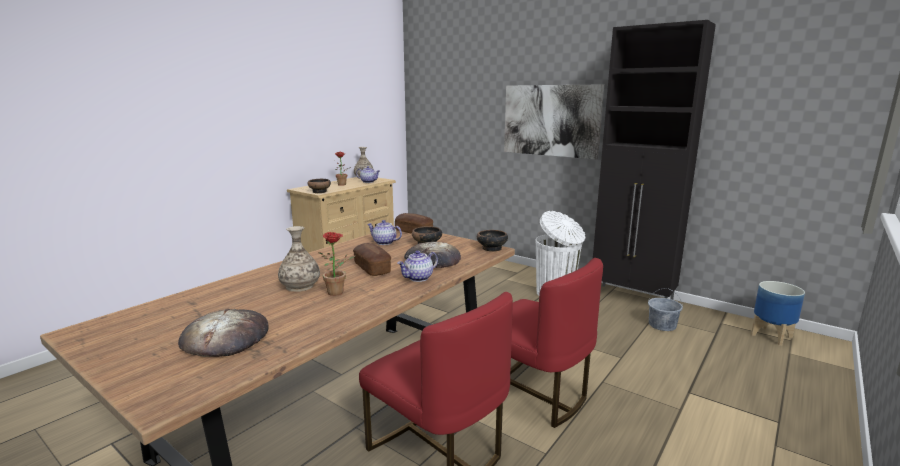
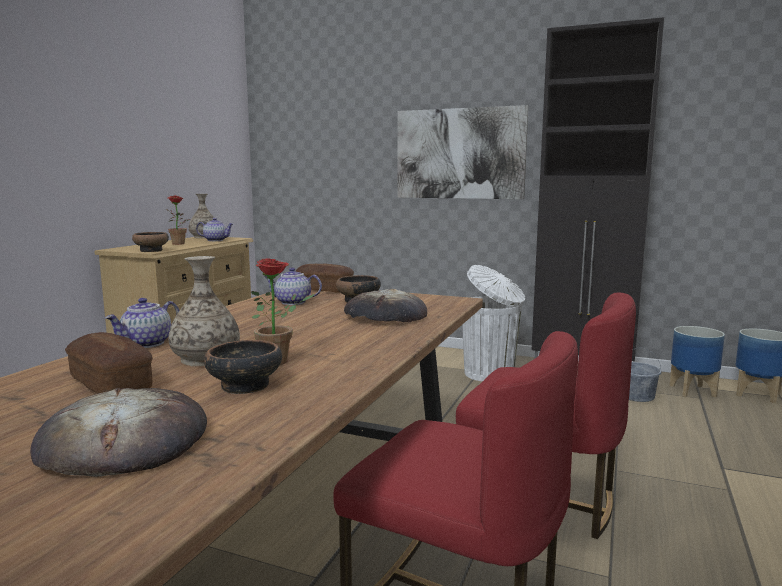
camera: 15 degrees left, 5 degrees down
bread [353,243,391,276] -> bread moved to [65,332,153,394]
teapot [397,250,438,282] -> teapot moved to [105,298,180,348]
bowl [477,230,508,252] -> bowl moved to [204,340,282,394]
none -> planter [670,326,725,398]

